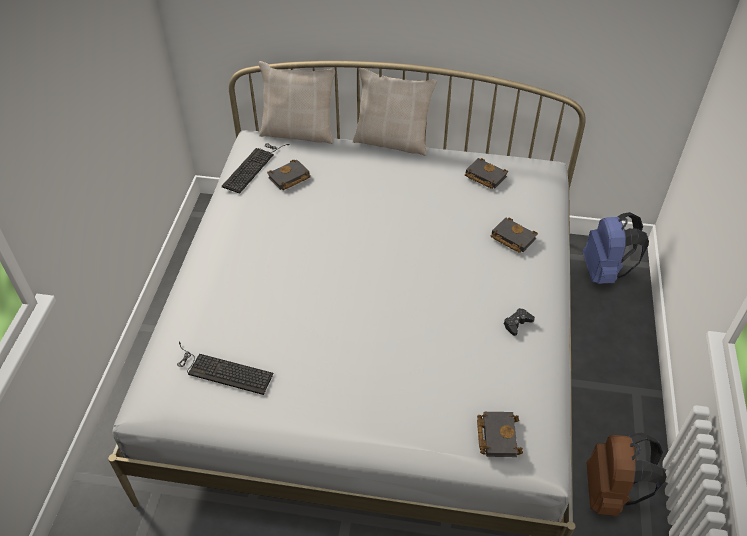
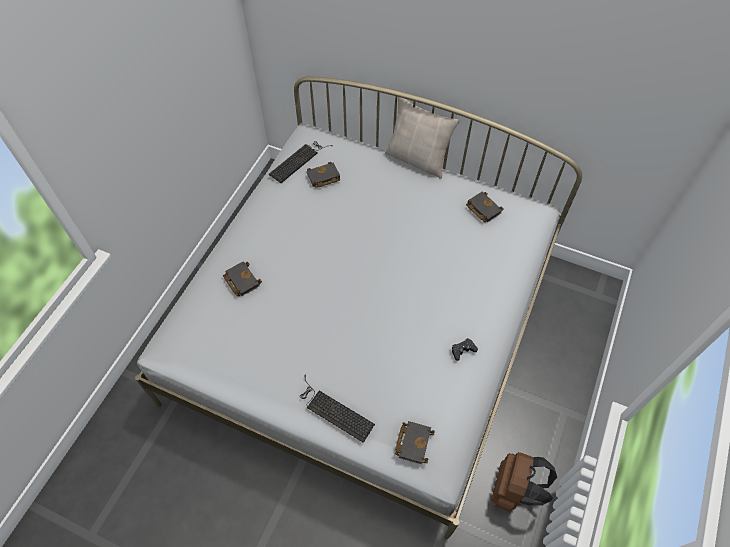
camera: 15 degrees right, 10 degrees up
keyboard [177,341,273,395] -> keyboard moved to [300,375,375,443]
beige pillow [259,61,335,144] -> none
black book [491,217,538,253] -> black book moved to [223,262,262,296]
blue backpack [583,212,649,284] -> none

